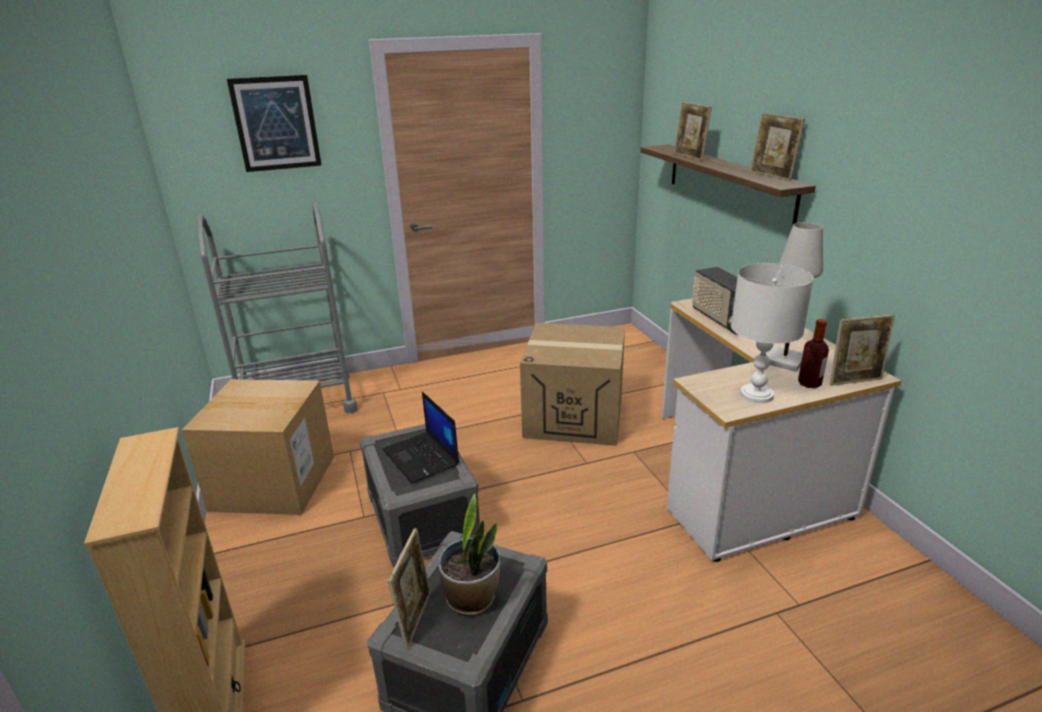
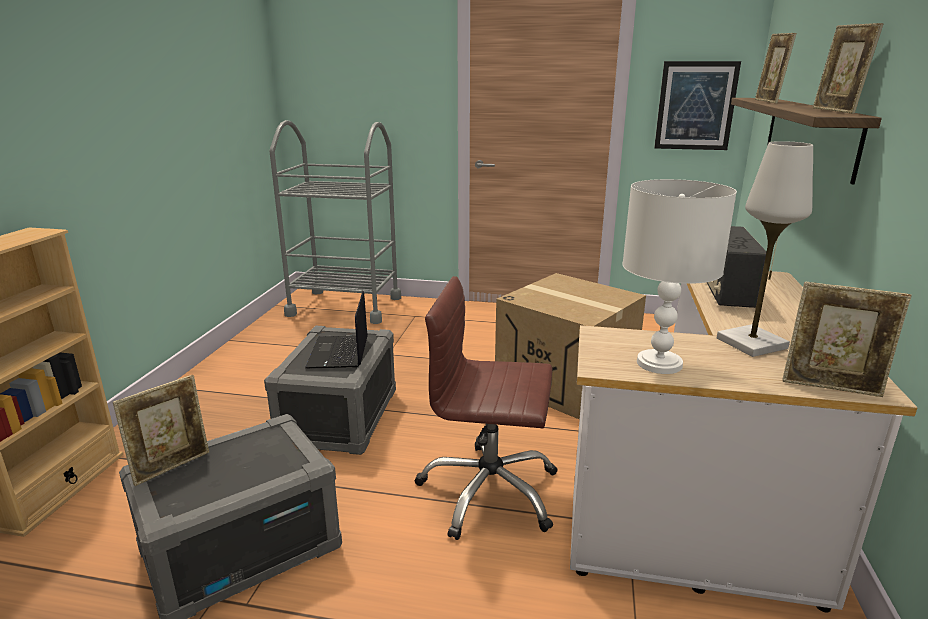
camera: 30 degrees right, 5 degrees down
cardboard box [182,379,334,515] -> none
picture [227,75,321,172] -> picture moved to [654,61,741,150]
potted plant [438,493,500,616] -> none
bottle [798,319,829,388] -> none
none -> brown office chair [415,276,558,540]

